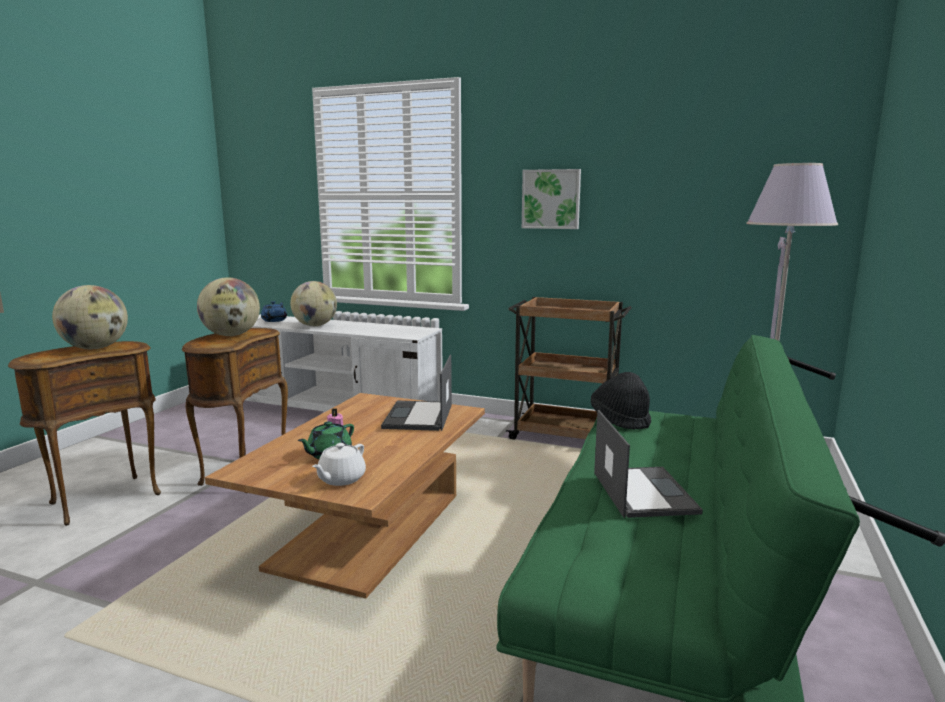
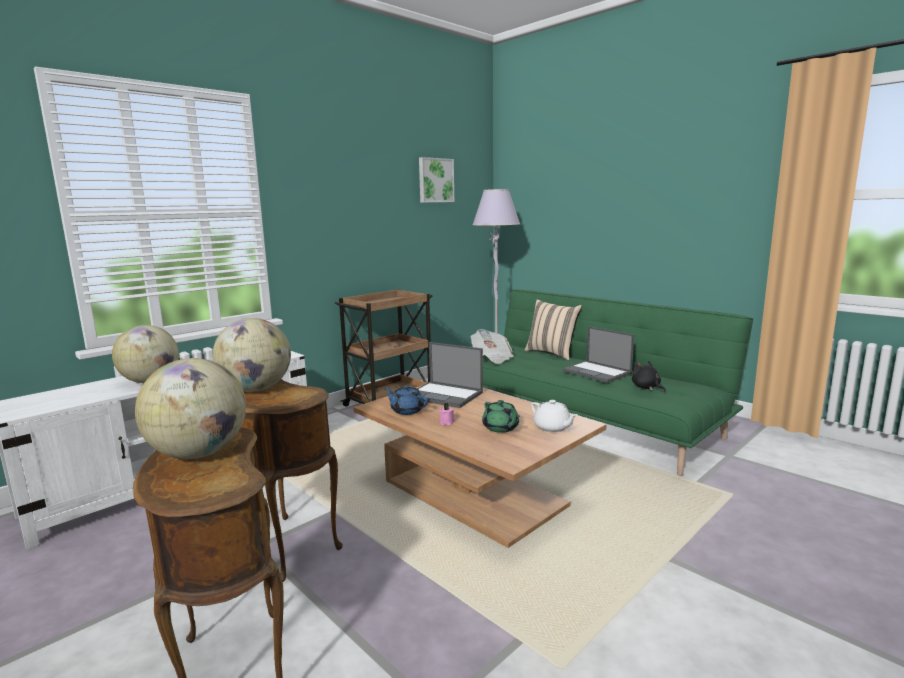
camera: 65 degrees left, 0 degrees up
blue teapot [261,301,287,322] -> blue teapot moved to [384,385,428,415]
picture [522,169,581,229] -> picture moved to [419,157,454,203]
black hat [591,372,651,430] -> newspaper [471,329,514,364]
laptop [594,410,703,518] -> laptop turned 150 degrees counterclockwise [562,326,634,383]
none -> beige pillow [524,300,582,360]
none -> black plush toy [632,361,666,392]

